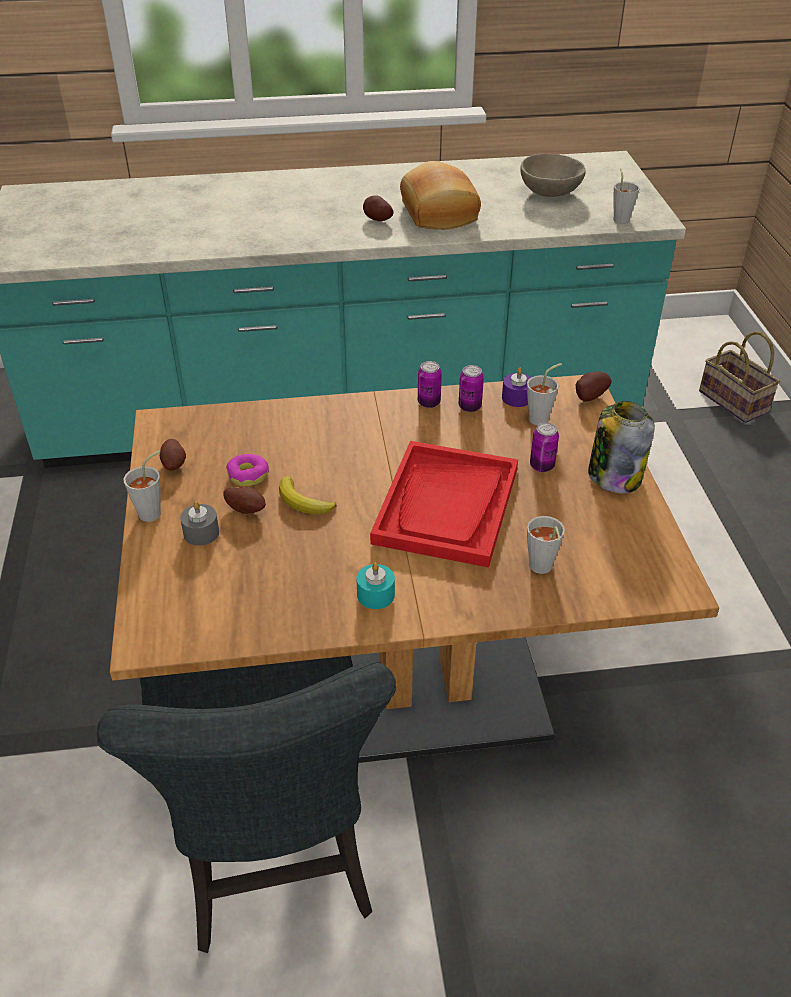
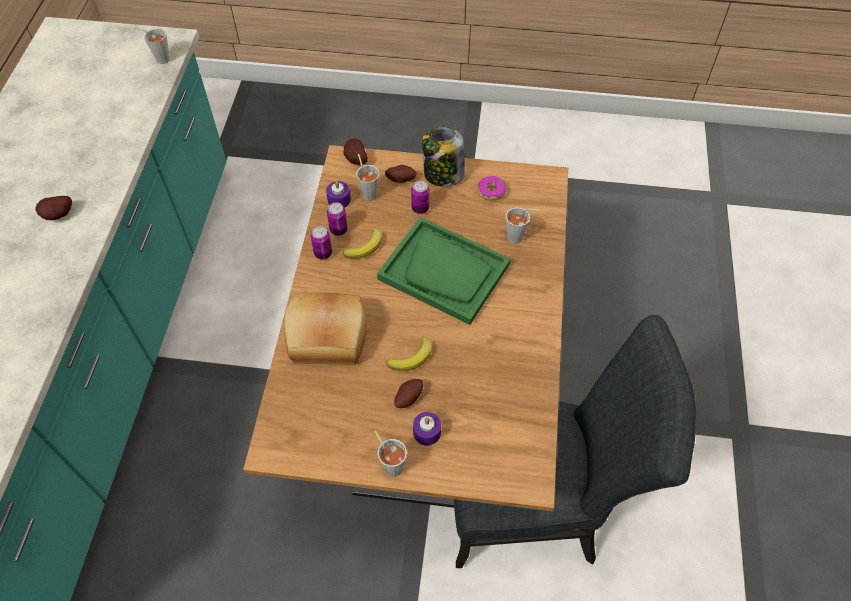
camera: 75 degrees left, 15 degrees up
potato [160,439,186,471] -> potato moved to [385,165,417,183]
grey candle [180,501,219,546] -> purple candle [413,412,441,445]
donut [226,454,269,486] -> donut moved to [478,176,506,201]
turquoise candle [357,563,395,609] -> none
red tray [370,441,518,568] -> green tray [377,217,511,325]
bread [400,161,481,230] -> bread moved to [284,293,367,365]
beige bowl [520,154,586,197] -> none
basket [699,331,780,423] -> none
none -> banana [343,228,382,259]

